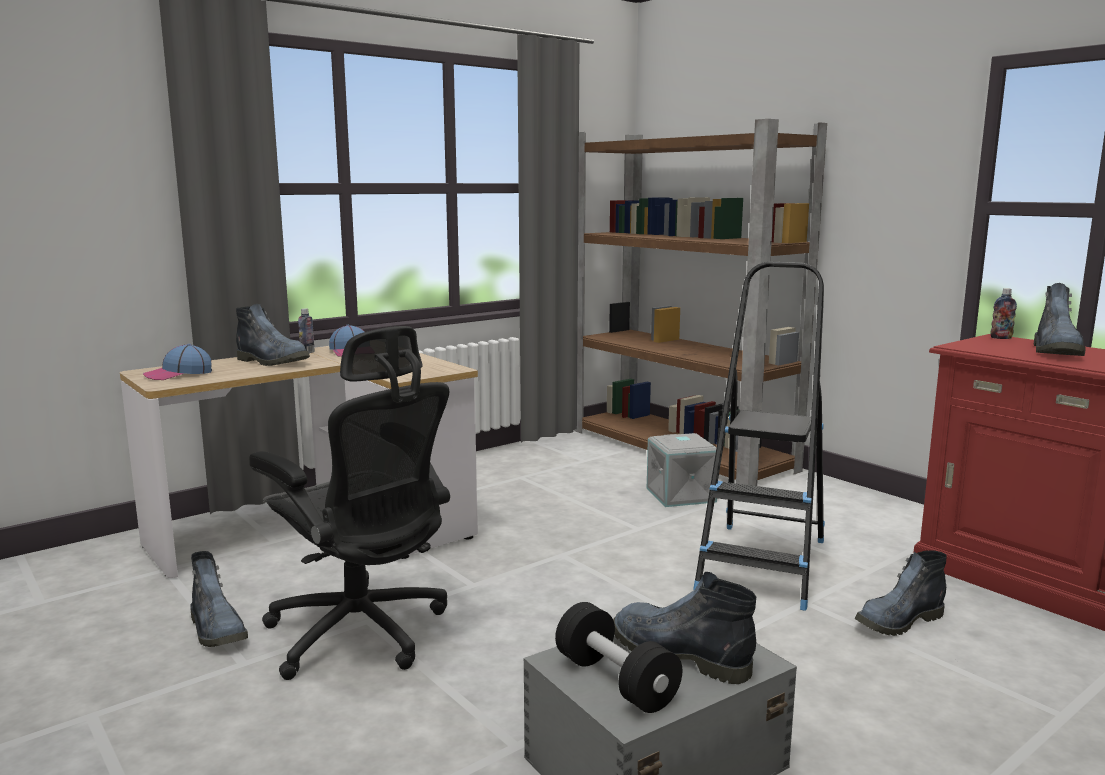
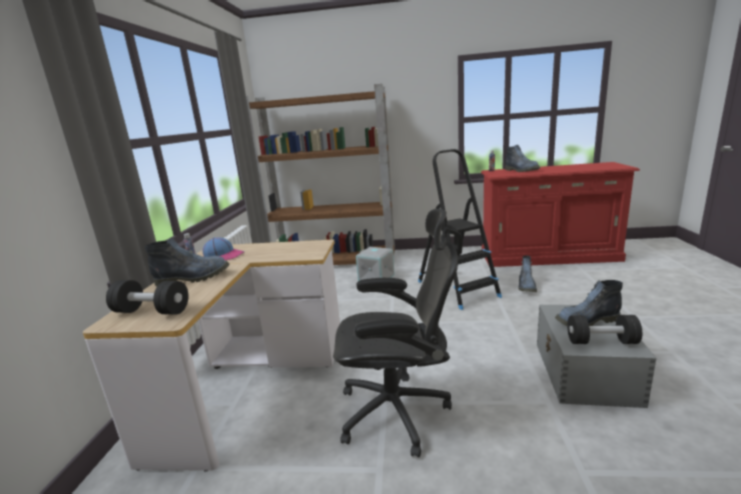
camera: 45 degrees left, 5 degrees up
cap [143,344,212,380] -> black dumbbell [106,280,189,315]
boot [190,551,248,647] -> none

